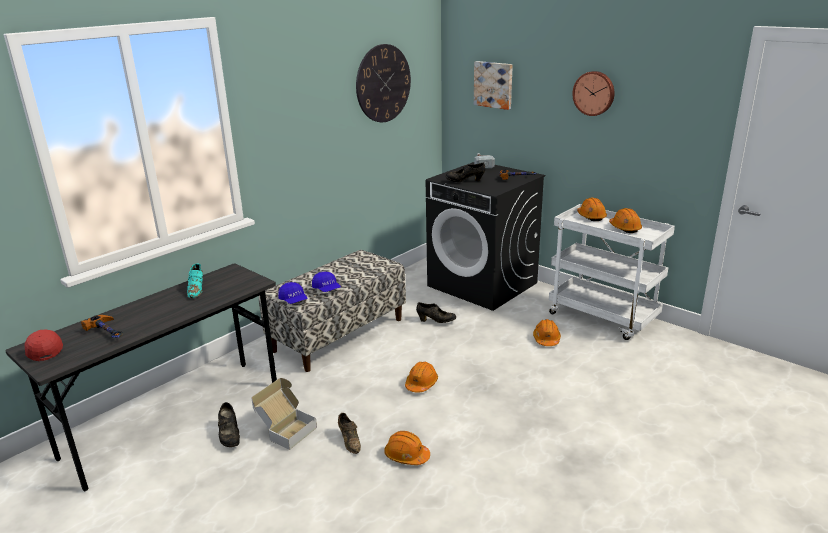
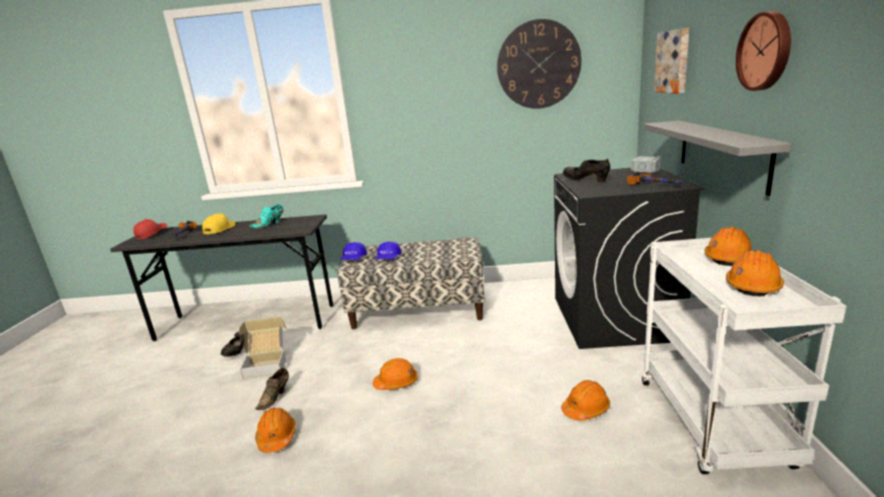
camera: 50 degrees right, 5 degrees down
black shoe [416,302,456,323] -> none
none -> yellow cap [202,214,235,234]
none -> grey shelf [644,121,792,196]

